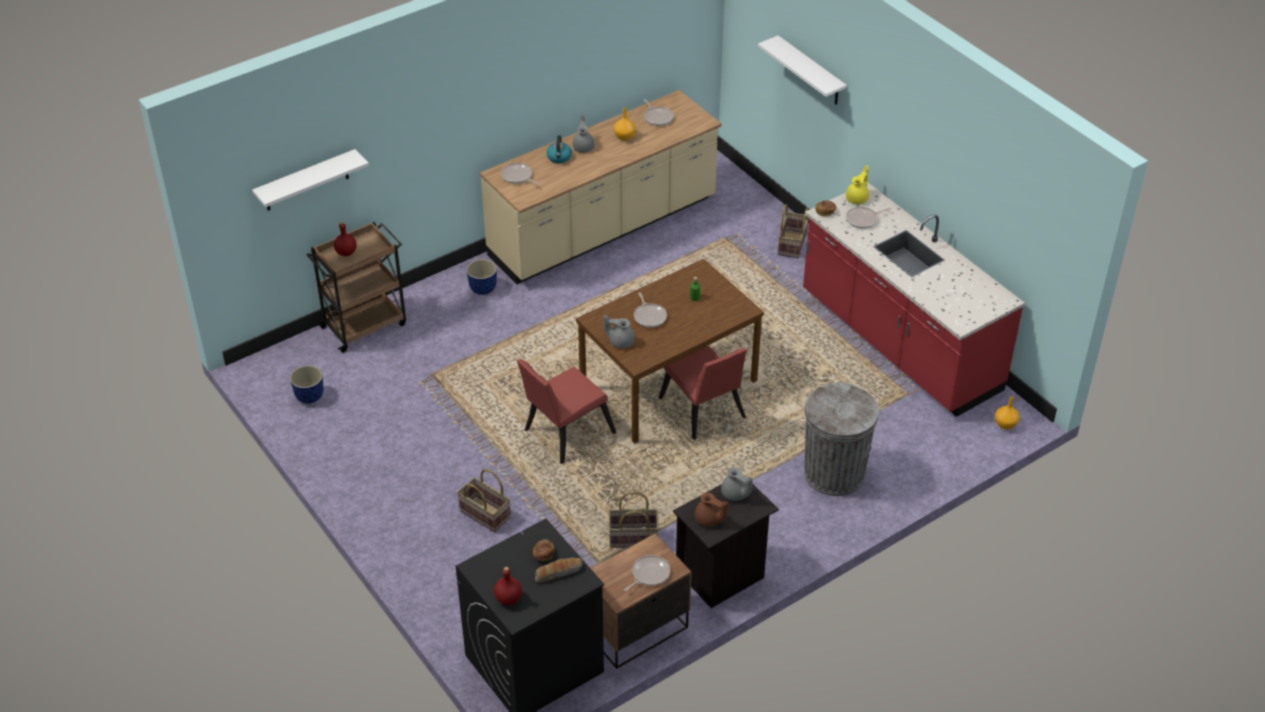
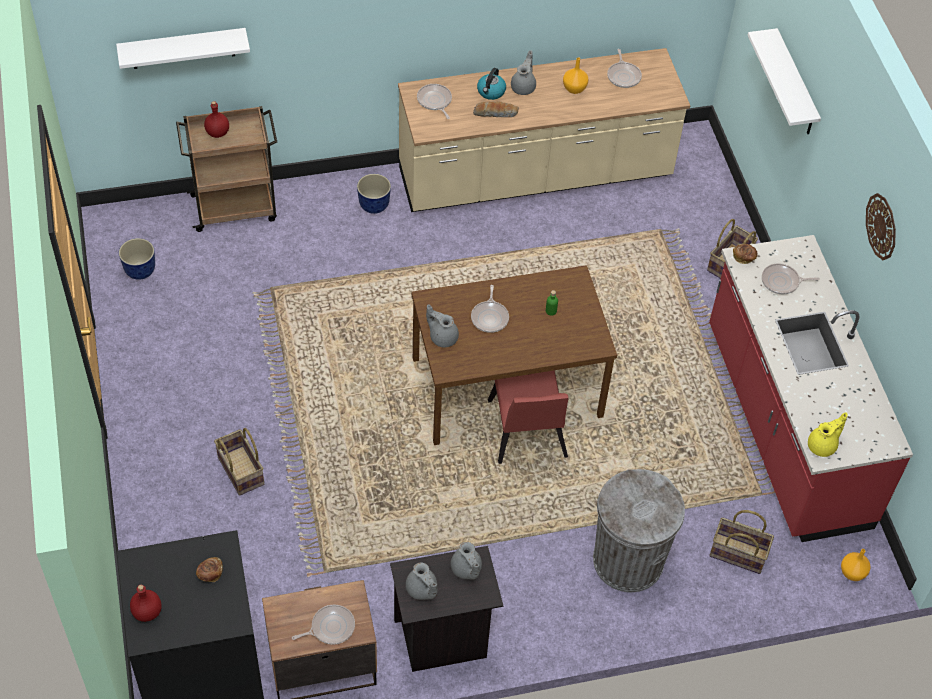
camera: 20 degrees right, 10 degrees up
red chair [517,359,617,464] -> none
bread [535,558,583,583] -> bread moved to [473,102,519,117]
basket [608,491,659,548] -> basket moved to [709,510,774,574]
brown teapot [695,493,728,527] -> grey teapot [406,563,437,600]
yellow teapot [846,165,869,204] -> yellow teapot moved to [808,412,848,457]
none -> wall clock [866,193,896,260]

